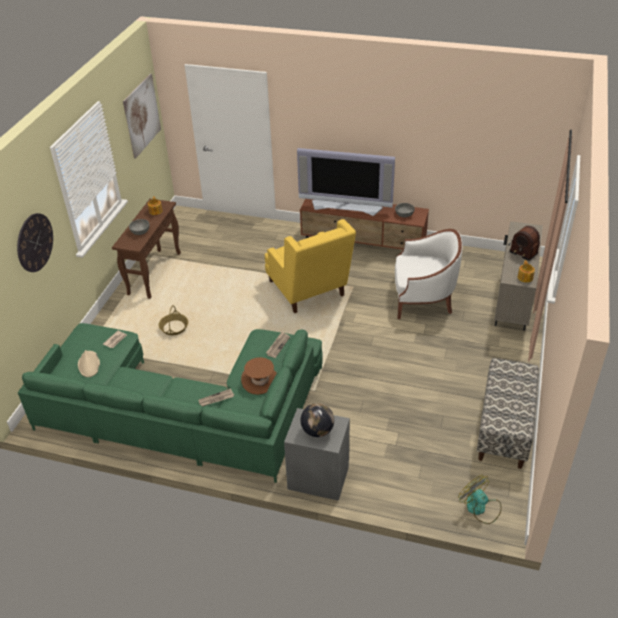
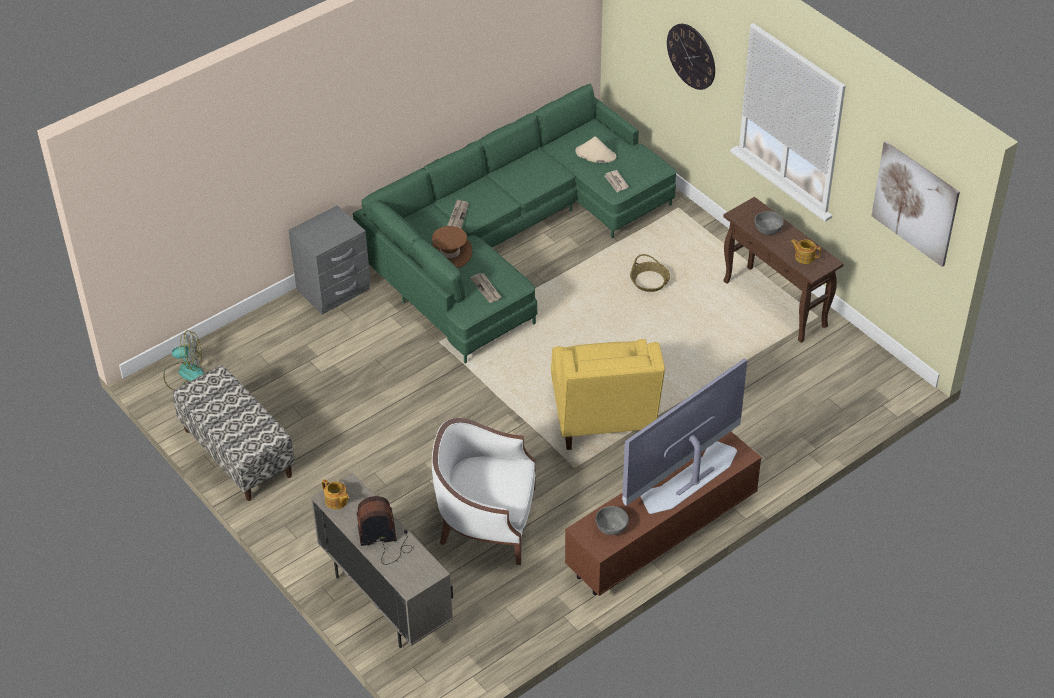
camera: 125 degrees right, 5 degrees up
yellow armchair [265,219,356,313] -> yellow armchair turned 105 degrees counterclockwise [551,339,665,450]
globe [301,403,334,437] -> none
white armchair [395,229,462,319] -> white armchair turned 60 degrees clockwise [432,418,536,565]

